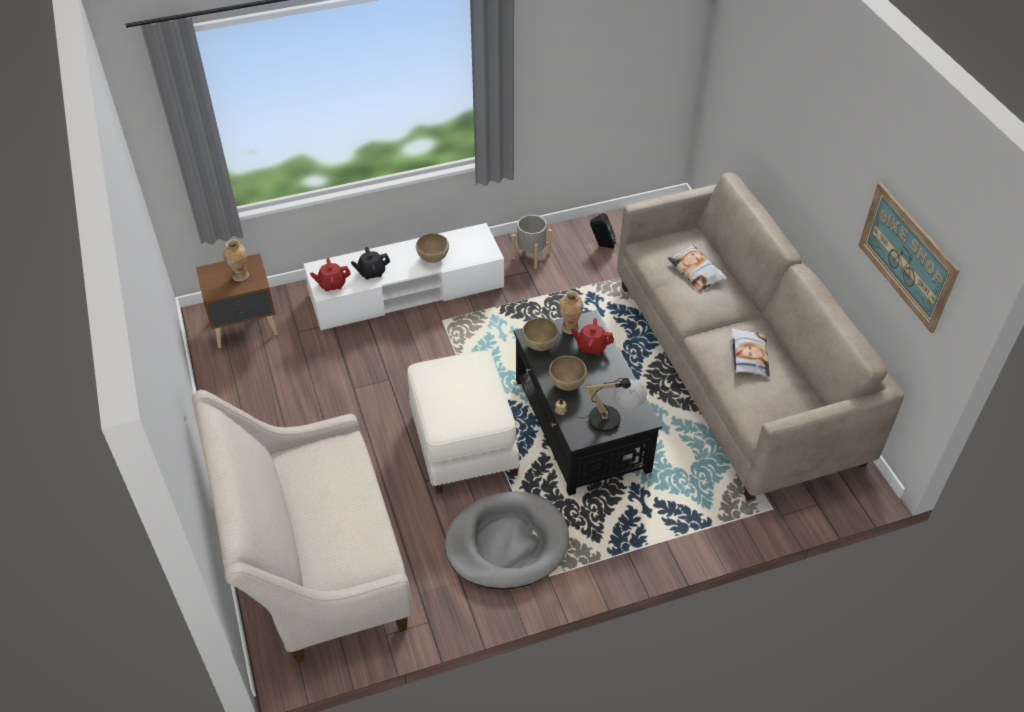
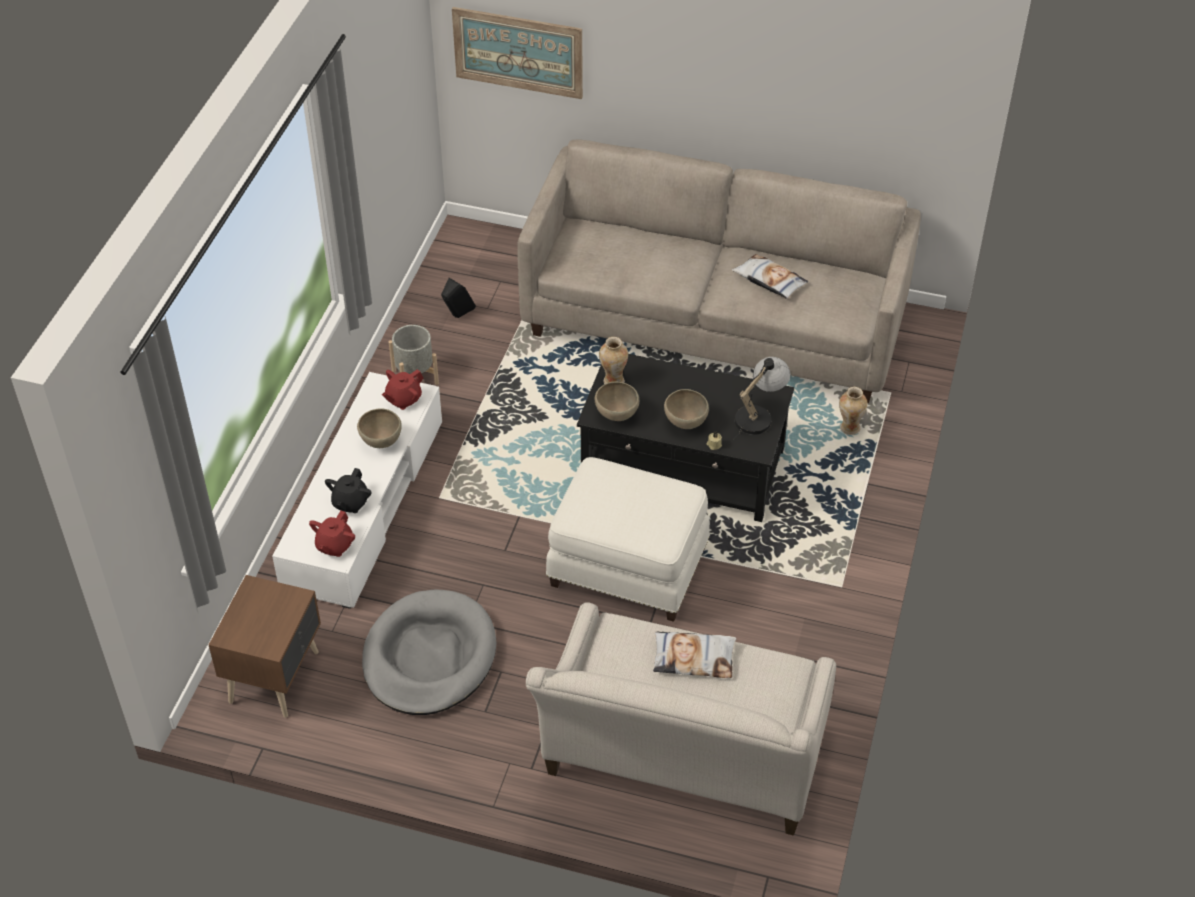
camera: 55 degrees left, 0 degrees up
vase [223,239,249,282] -> vase moved to [839,387,867,435]
grey dog bed [445,492,569,590] -> grey dog bed moved to [362,590,496,715]
red teapot [571,318,614,355] -> red teapot moved to [382,369,423,410]
pillow [667,245,727,291] -> pillow moved to [653,632,737,678]
picture [859,182,960,333] -> picture moved to [452,7,583,99]

